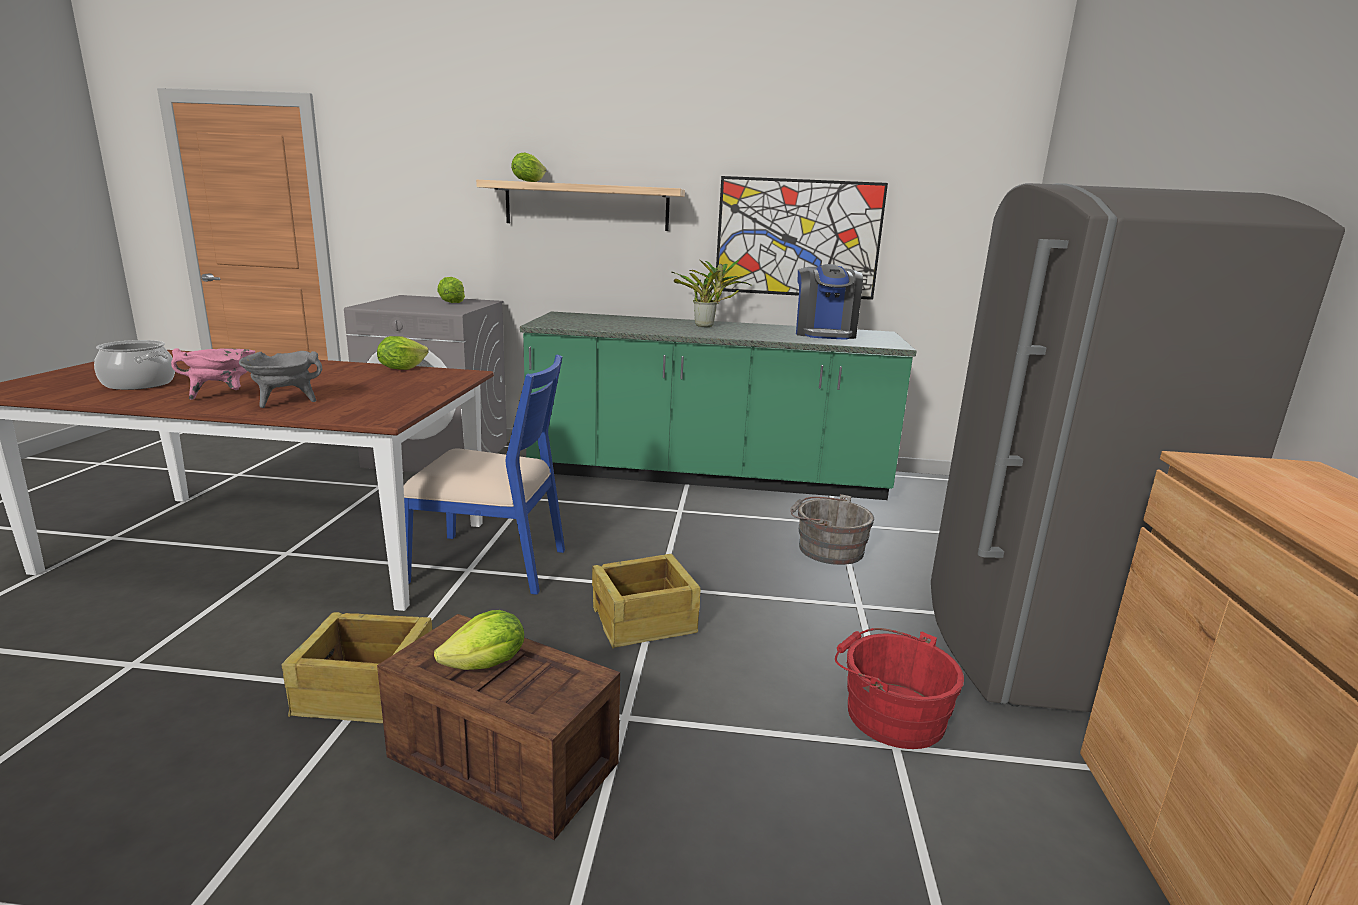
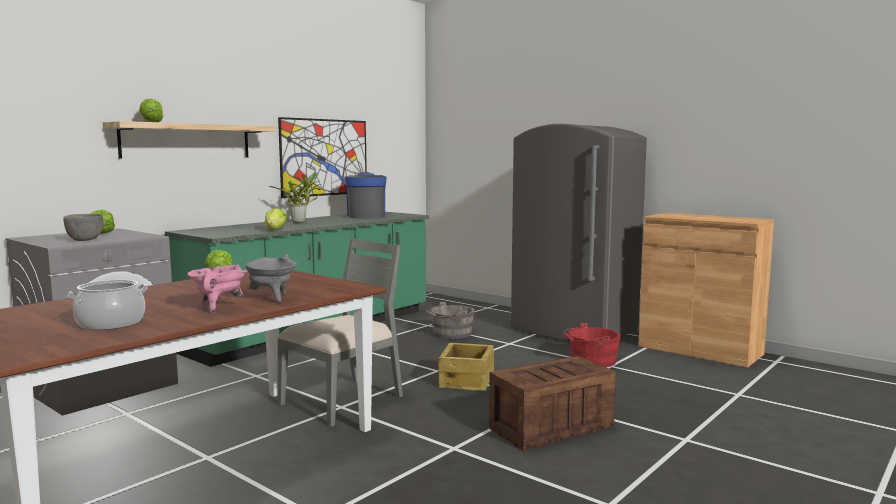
camera: 55 degrees left, 10 degrees down
crate [281,612,432,723] -> none
blue chair [403,354,565,595] -> grey chair [277,238,403,427]
lettuce [434,610,524,670] -> lettuce moved to [265,208,286,230]
coffee machine [796,264,863,340] -> coffee machine turned 135 degrees counterclockwise [345,172,386,219]
none -> grey bowl [64,214,104,241]

